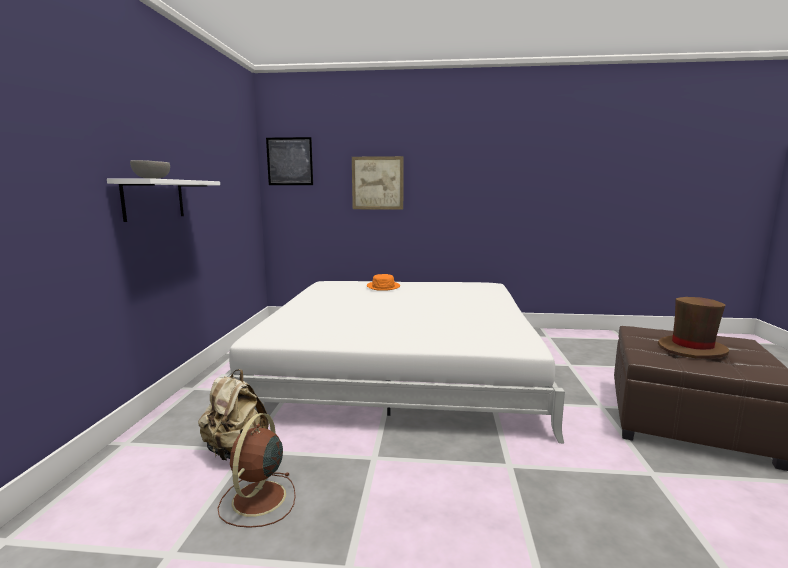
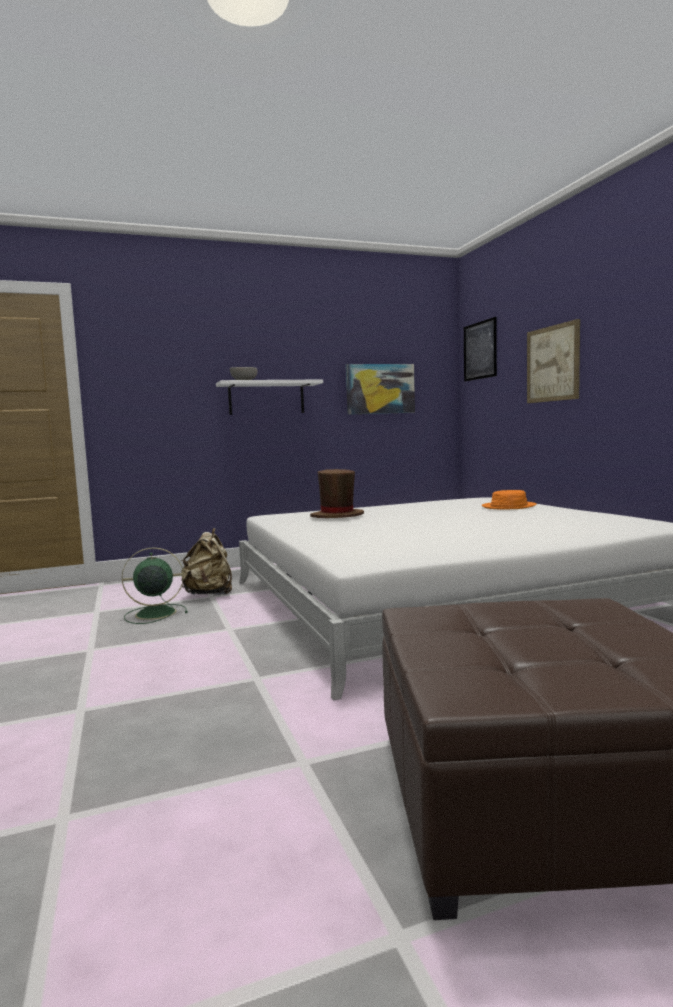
camera: 65 degrees right, 5 degrees down
brown fan [217,413,296,528] -> green fan [122,547,188,624]
brown hat [658,297,729,359] -> brown hat moved to [310,469,364,518]
none -> picture [346,364,415,415]

